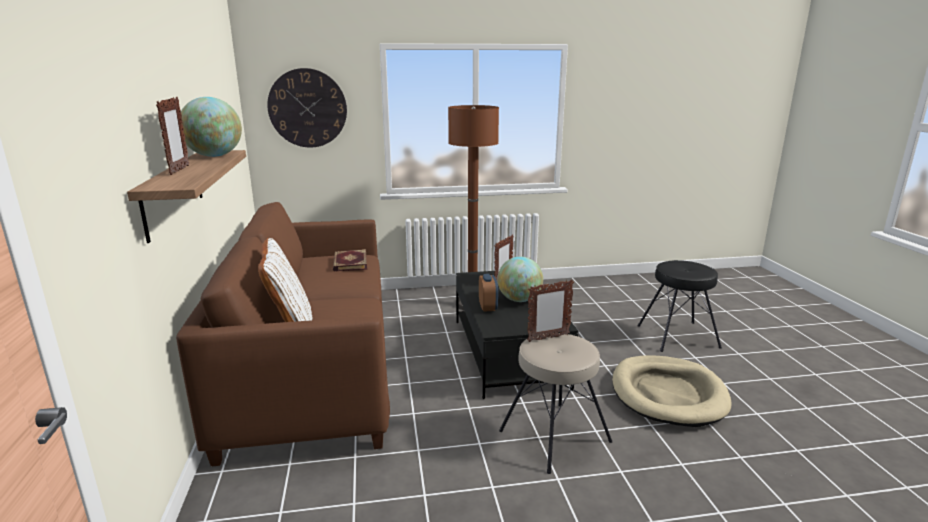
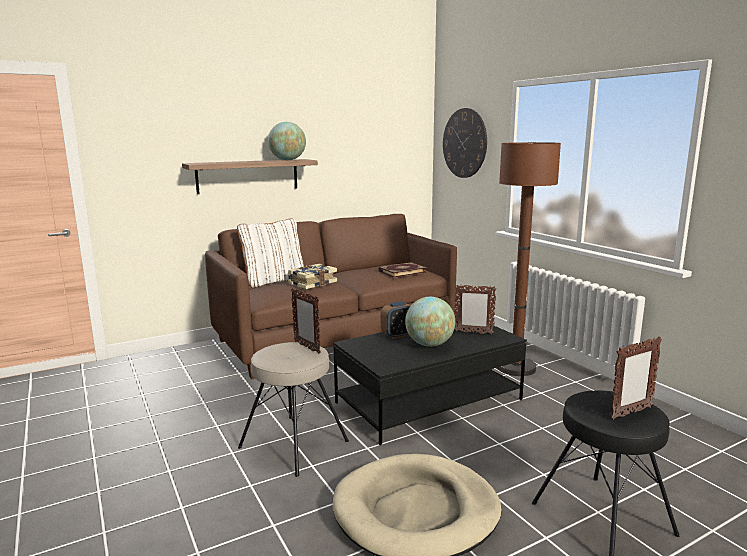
camera: 70 degrees right, 5 degrees down
picture frame [156,97,189,175] -> picture frame moved to [610,336,662,420]
none -> book [288,264,337,289]

